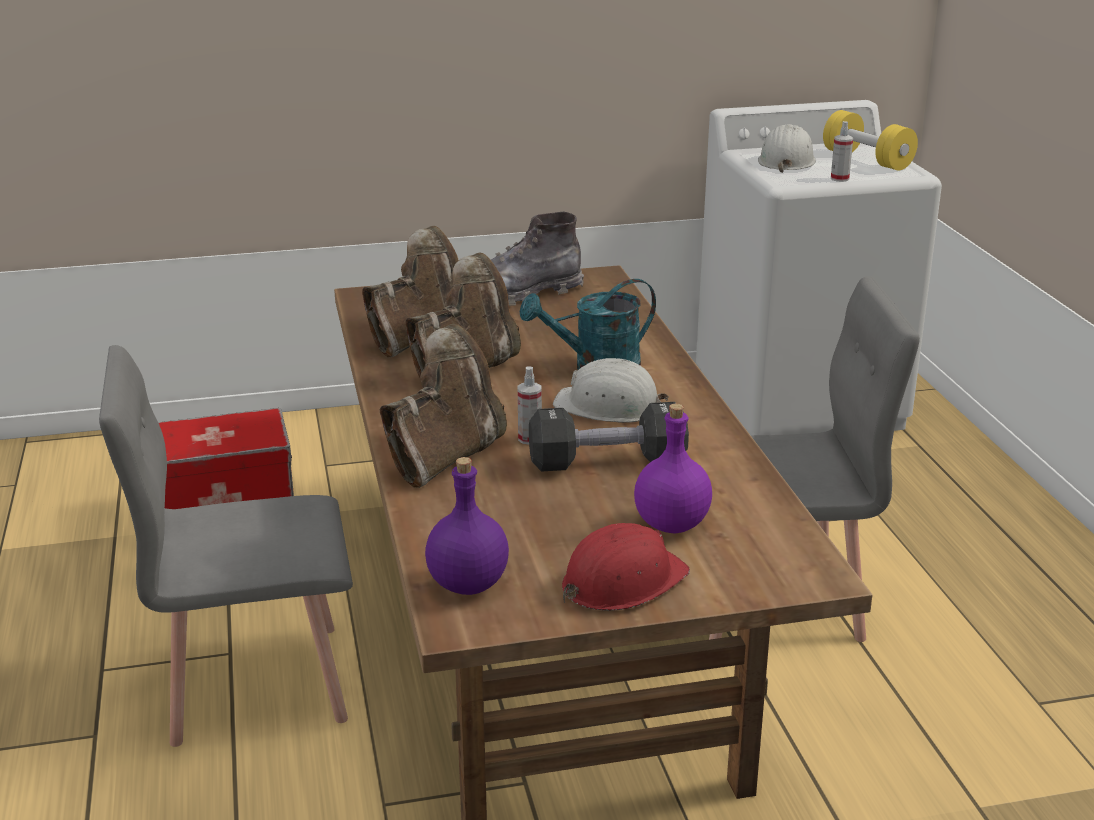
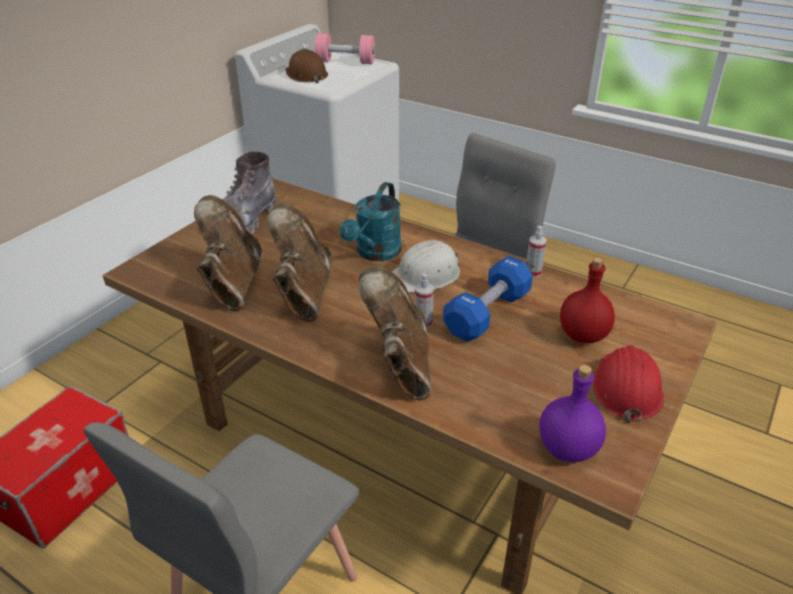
camera: 45 degrees left, 10 degrees up
black dumbbell [529,402,689,472] -> blue dumbbell [443,256,533,342]
purple bottle [634,404,712,533] -> red bottle [560,257,615,343]
white hard hat [758,124,816,173] -> brown hard hat [285,50,328,83]
yellow dumbbell [823,110,918,171] -> pink dumbbell [315,33,375,64]
spray bottle [831,121,853,182] -> spray bottle moved to [526,226,547,277]

